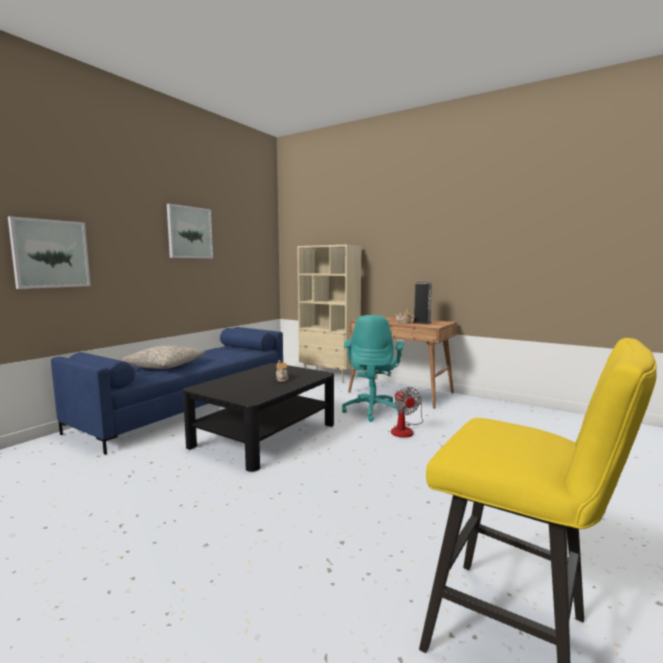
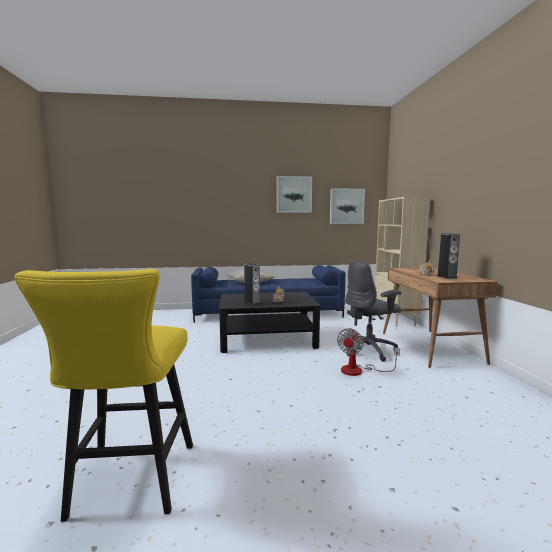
camera: 50 degrees right, 0 degrees up
picture [8,216,91,289] -> picture moved to [330,188,365,224]
turquoise office chair [342,315,404,422] -> grey office chair [345,260,401,362]
none -> speaker [244,263,261,306]

